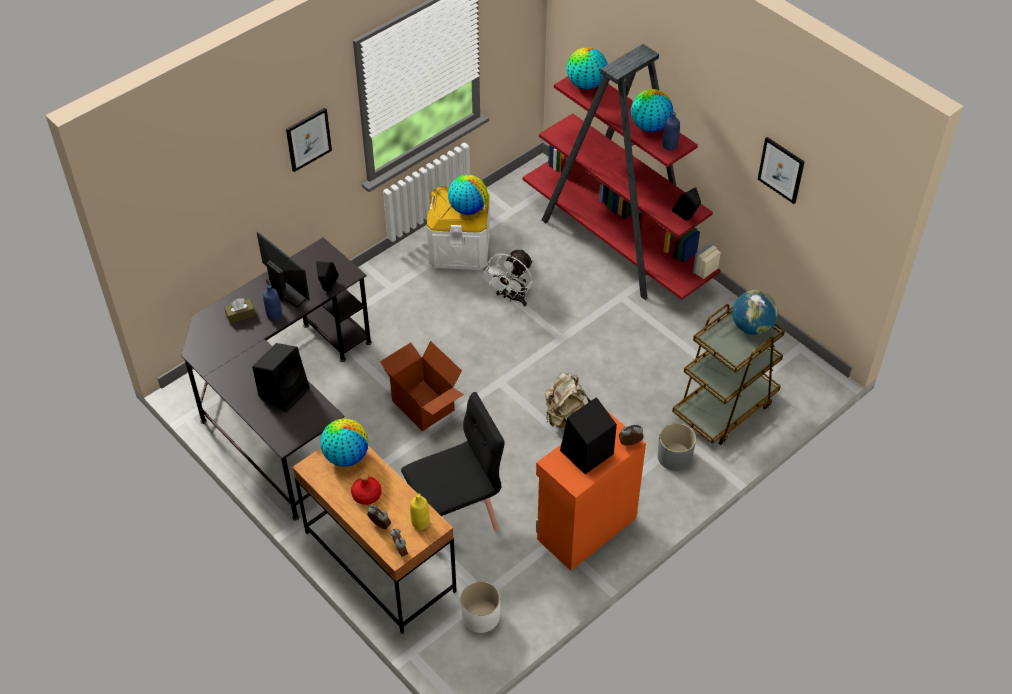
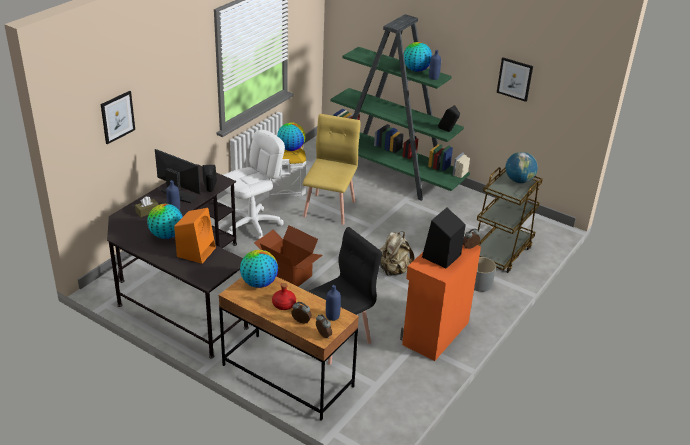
camera: 15 degrees left, 15 degrees down
black speaker [252,343,310,413] -> orange speaker [174,208,216,264]
picture [286,108,332,172] -> picture moved to [101,91,135,144]
yellow bottle [410,494,429,530] -> blue bottle [326,285,341,321]
white planter [461,581,500,633] -> none
white fan [484,249,533,306] -> yellow chair [303,114,361,225]
red bookcase [522,44,721,300] -> green bookcase [331,14,470,201]
globe [567,47,608,89] -> globe moved to [147,204,183,239]
none -> white office chair [223,130,285,239]

